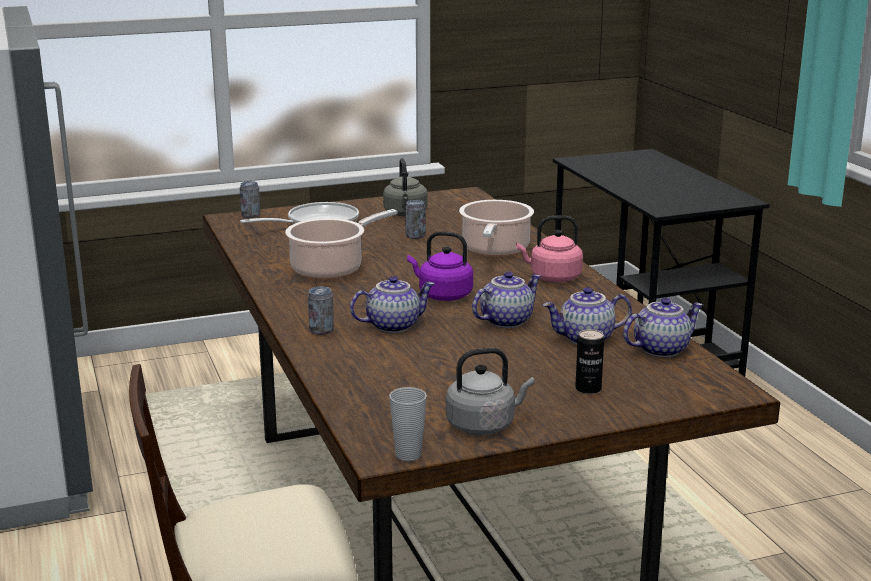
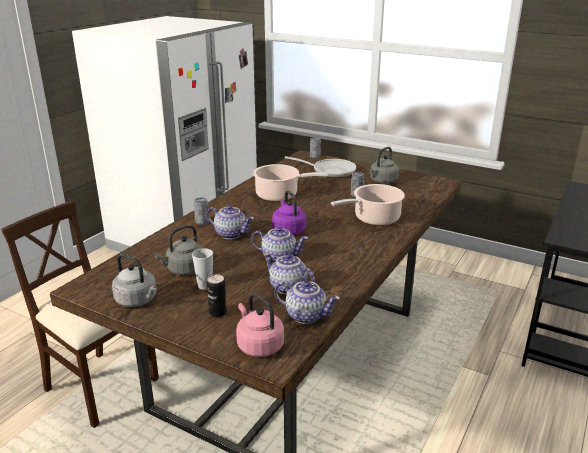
camera: 50 degrees right, 5 degrees up
cup [389,387,427,461] -> cup moved to [192,248,213,290]
pink kettle [516,215,583,282] -> pink kettle moved to [236,293,284,357]
none -> grey kettle [154,225,203,276]

